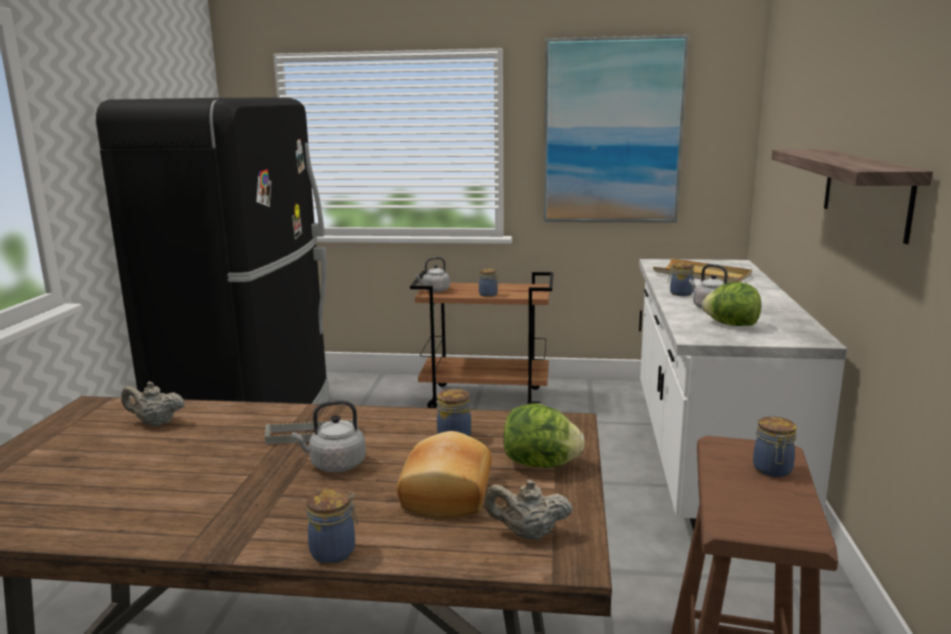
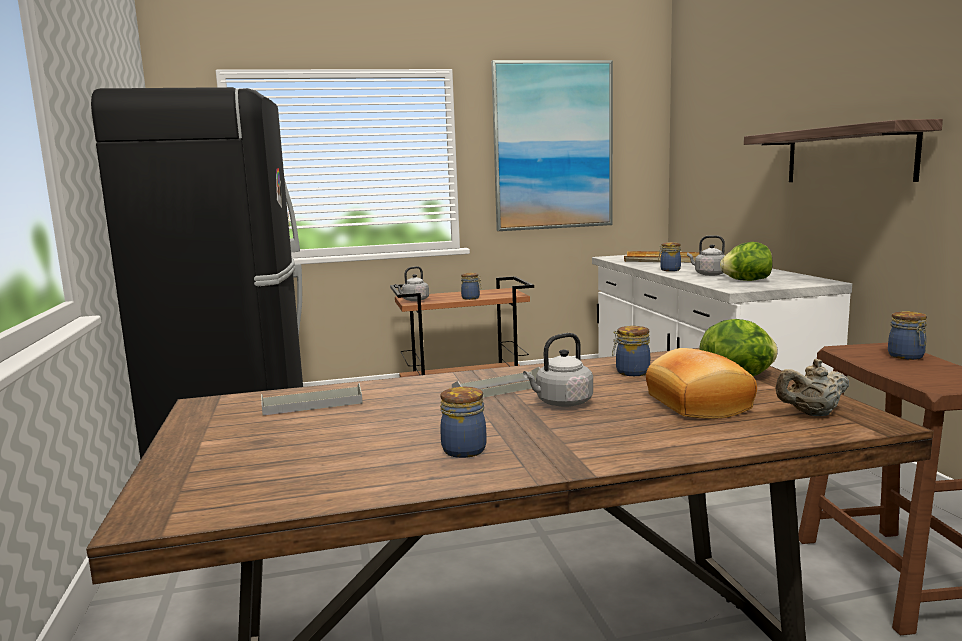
camera: 20 degrees left, 5 degrees down
beige teapot [121,382,185,426] -> grey tray [261,383,362,415]
jar [307,488,358,564] -> jar moved to [440,387,487,458]

